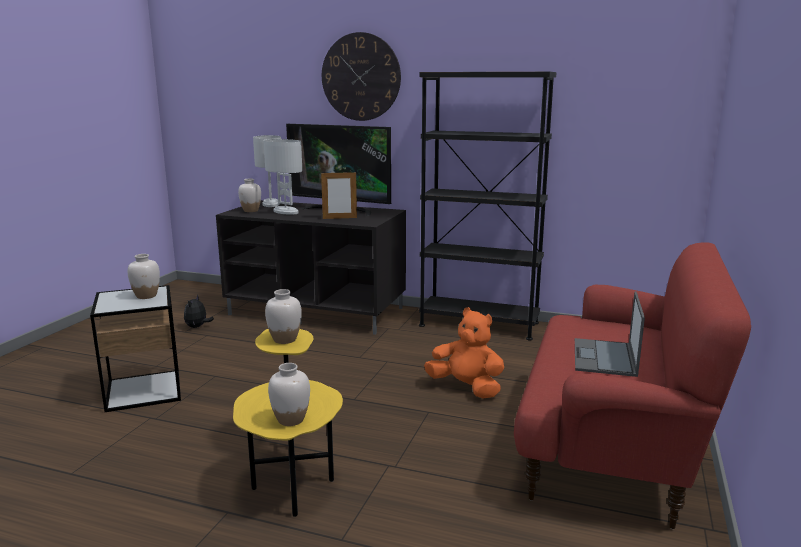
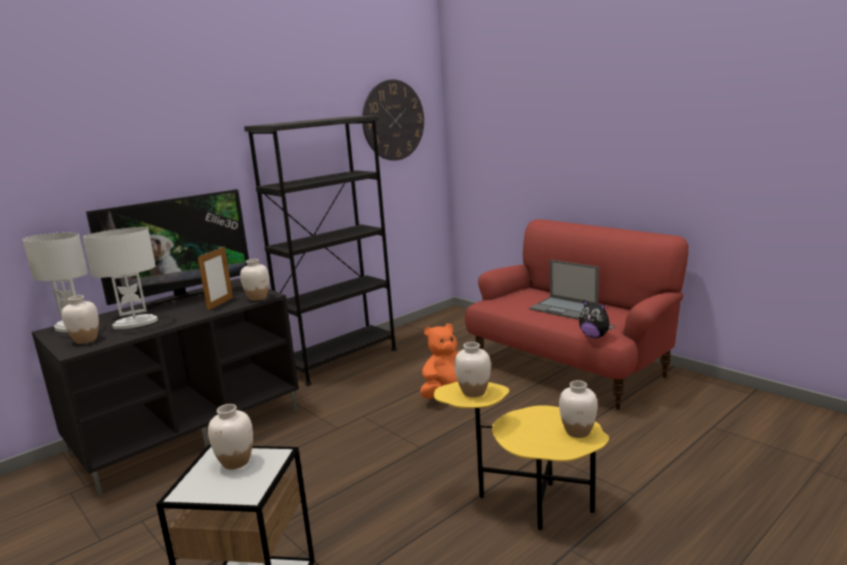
camera: 60 degrees left, 0 degrees up
plush toy [184,294,214,328] -> plush toy moved to [579,299,615,338]
wall clock [322,32,401,121] -> wall clock moved to [362,80,424,161]
none -> white vase [240,259,269,301]

